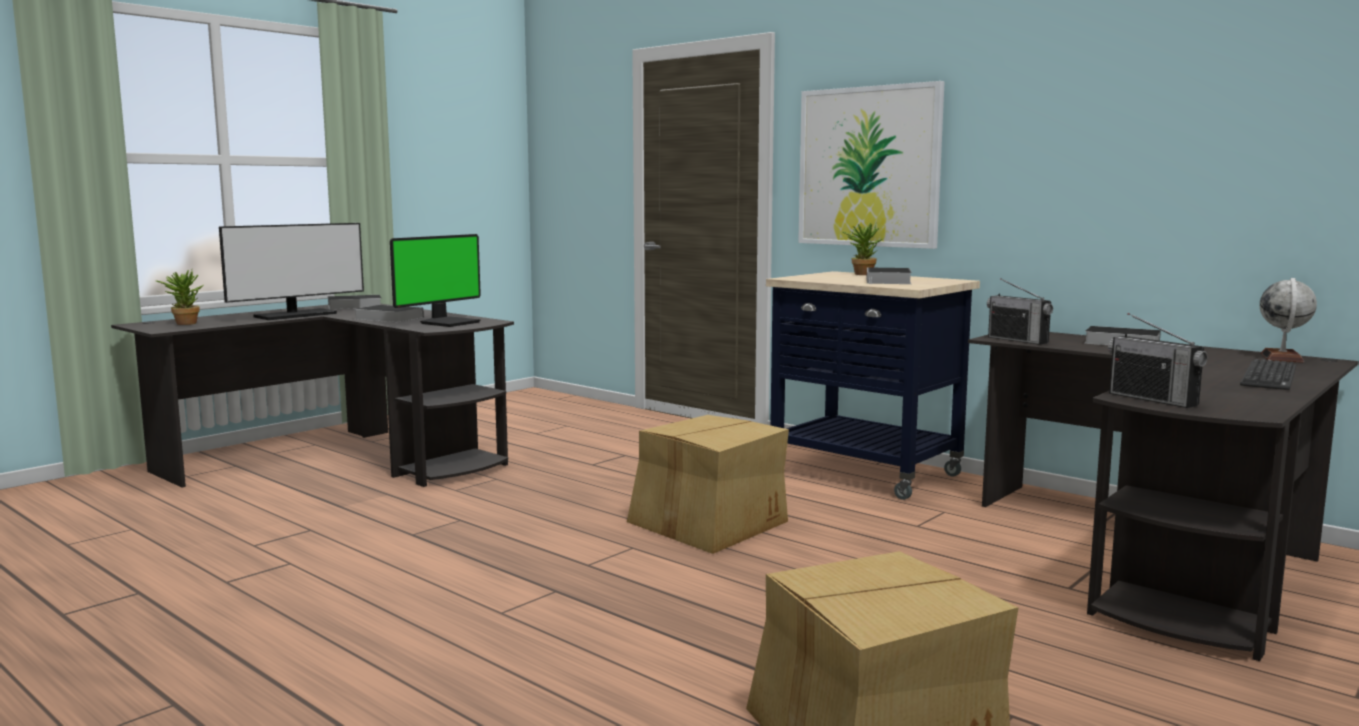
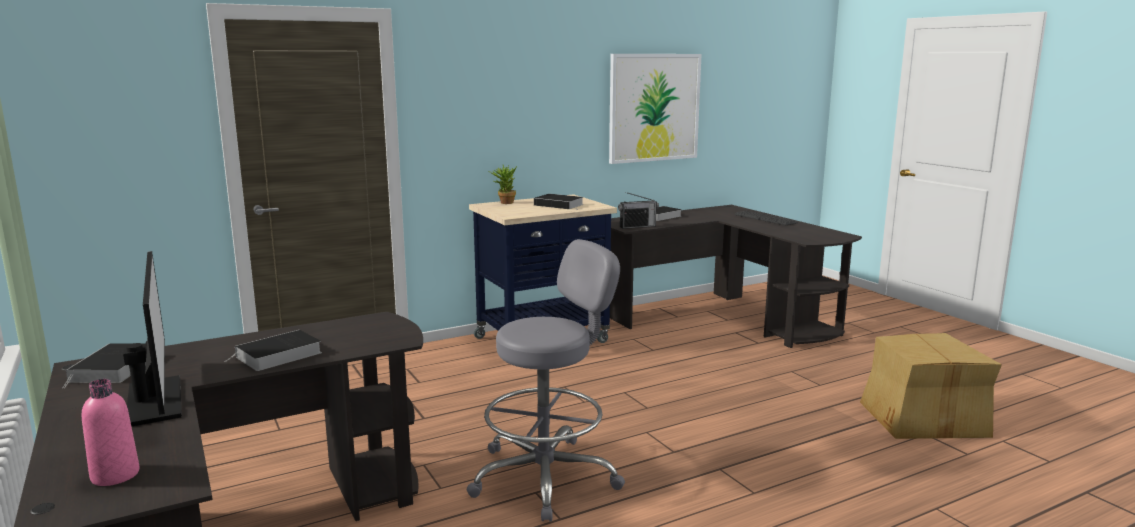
camera: 70 degrees left, 5 degrees up
potted plant [156,270,204,325] -> pink bottle [82,379,139,486]
monitor [390,234,481,327] -> none
cardboard box [627,415,789,554] -> none
picture [798,81,945,249] -> picture moved to [609,54,702,164]
radio [1108,313,1208,408] -> none
globe [1260,278,1317,363] -> none
none -> grey stool [467,239,625,522]

